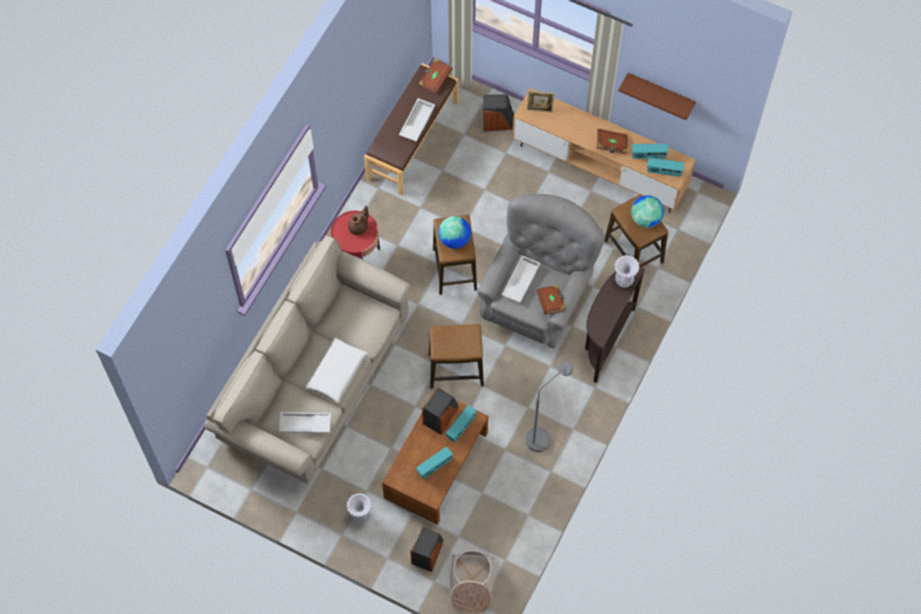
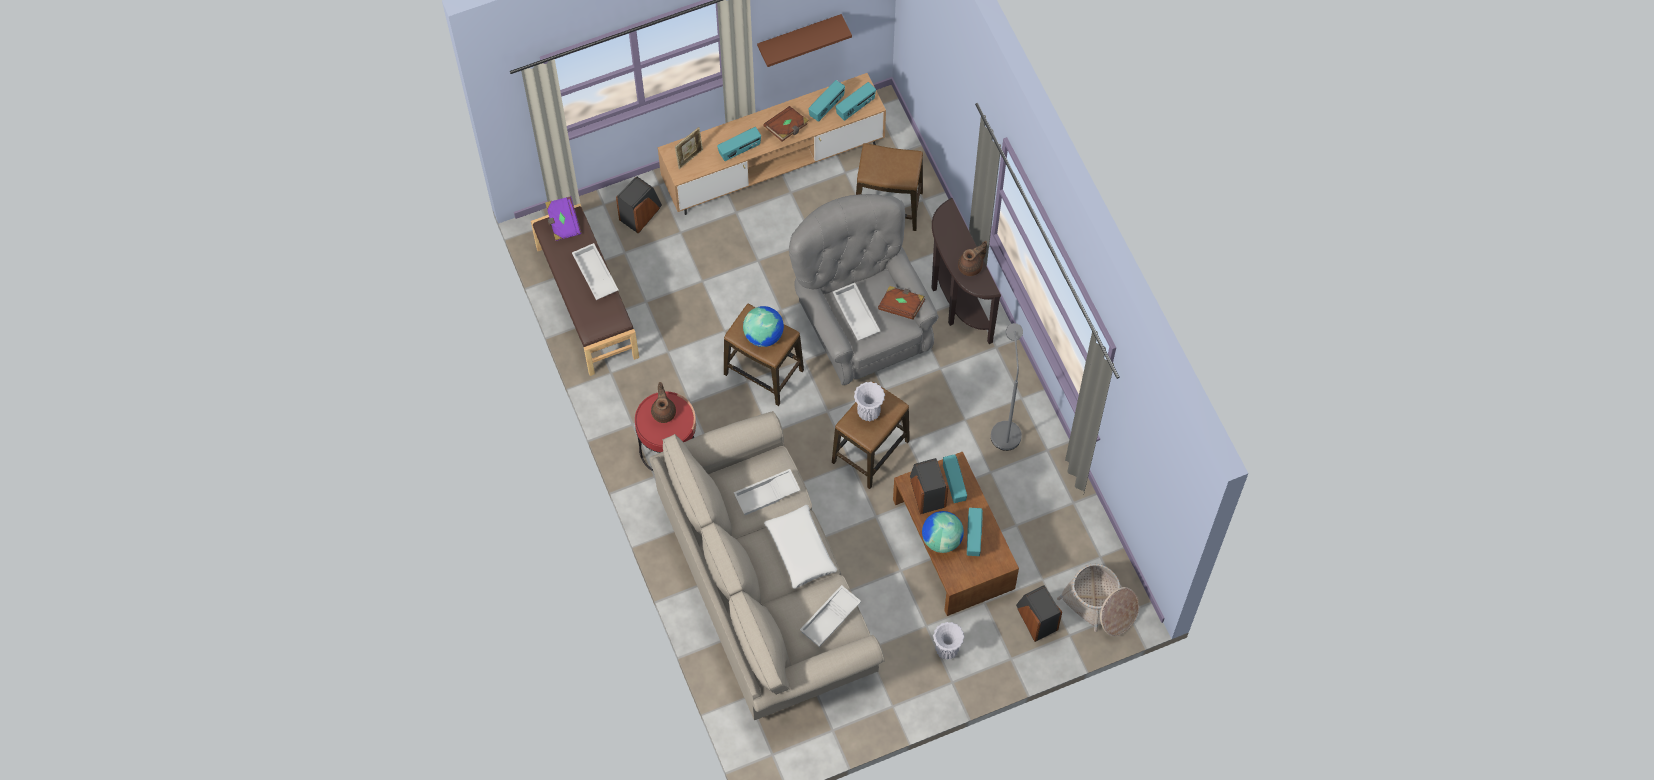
camera: 50 degrees left, 0 degrees up
brown book [419,58,453,94] -> purple book [545,196,581,241]
white vase [614,255,640,288] -> white vase moved to [854,382,885,421]
globe [631,195,664,228] -> globe moved to [922,511,964,553]
none -> radio [717,127,761,161]
none -> white tray [734,469,800,515]
none -> brown teapot [958,241,987,276]

